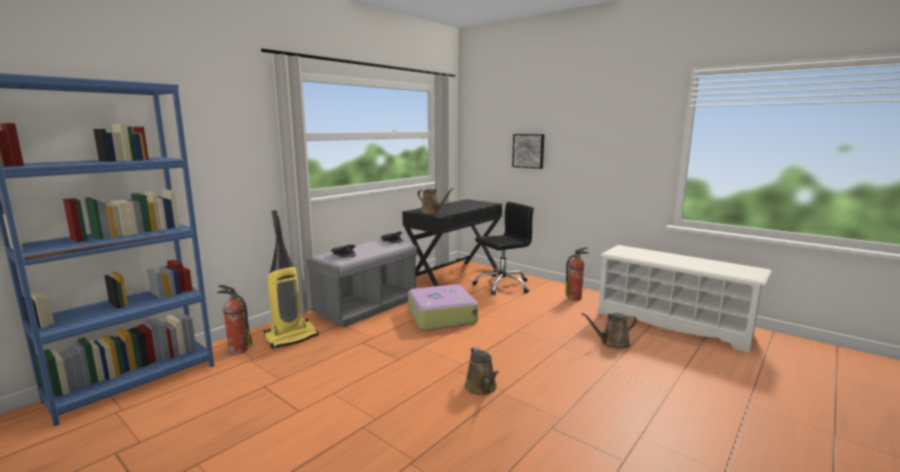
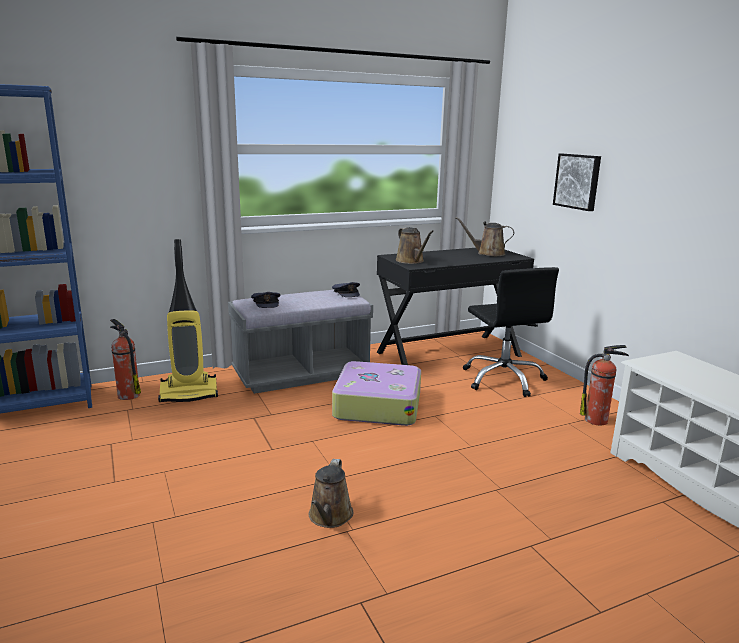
camera: 25 degrees right, 5 degrees up
black office chair [473,202,534,295] -> black office chair turned 75 degrees clockwise [463,267,559,397]
brown watering can [582,313,637,349] -> brown watering can moved to [455,217,514,256]

